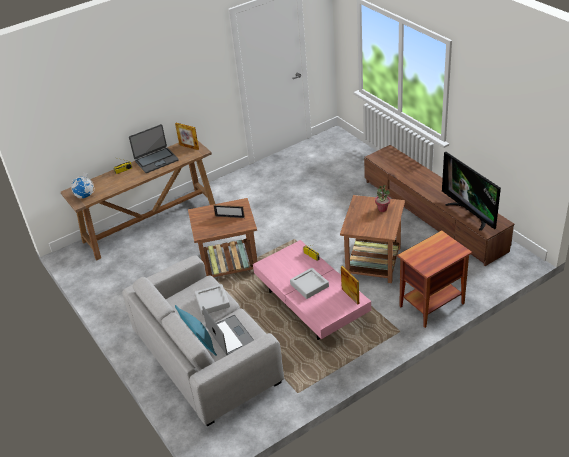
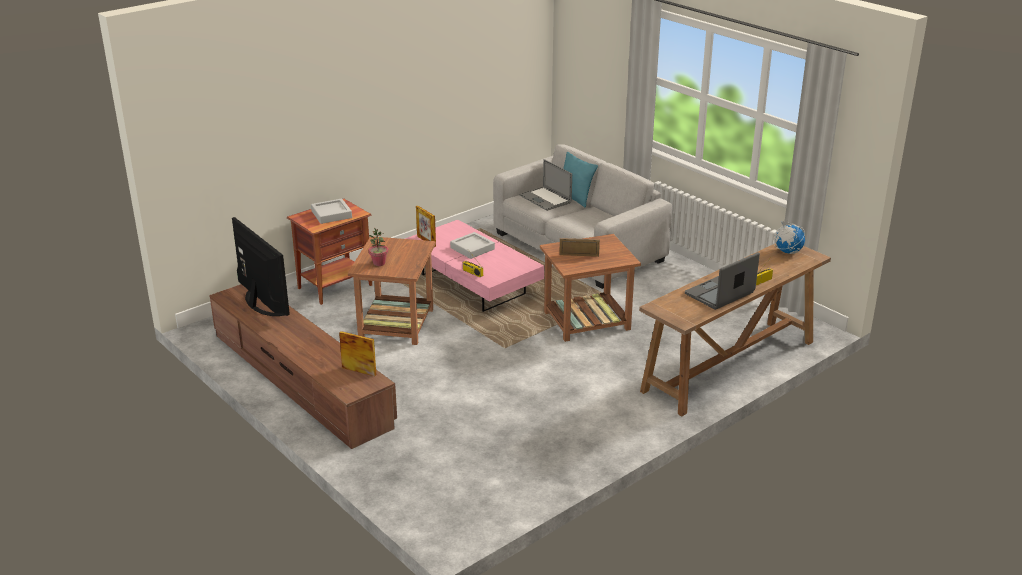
camera: 170 degrees right, 10 degrees down
picture frame [175,123,199,150] -> picture frame moved to [339,331,376,376]
grey tray [195,284,230,315] -> grey tray moved to [311,199,352,224]

